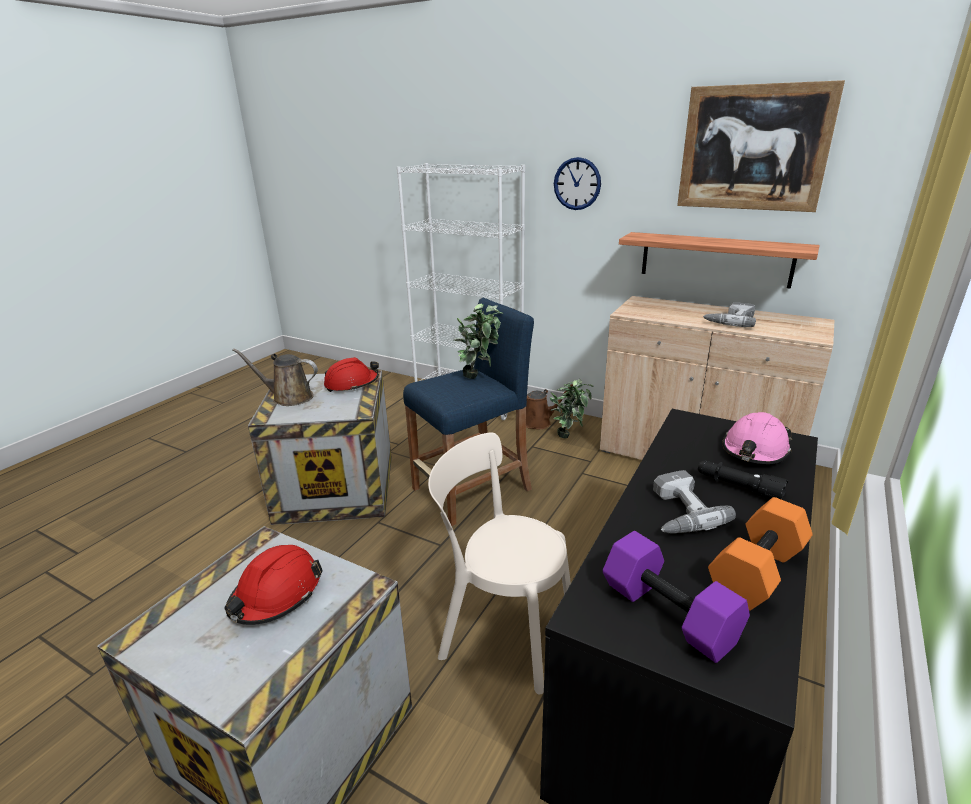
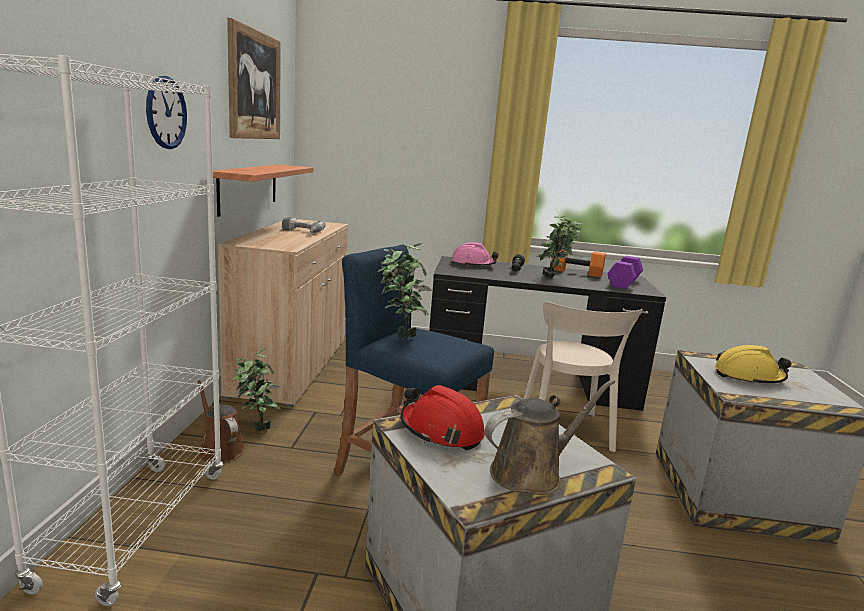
camera: 115 degrees left, 10 degrees down
red hard hat [224,545,323,625] -> yellow hard hat [715,345,792,385]
brown watering can [232,348,318,406] -> brown watering can turned 105 degrees counterclockwise [485,379,615,495]
power drill [653,470,736,534] -> potted plant [537,215,583,278]

